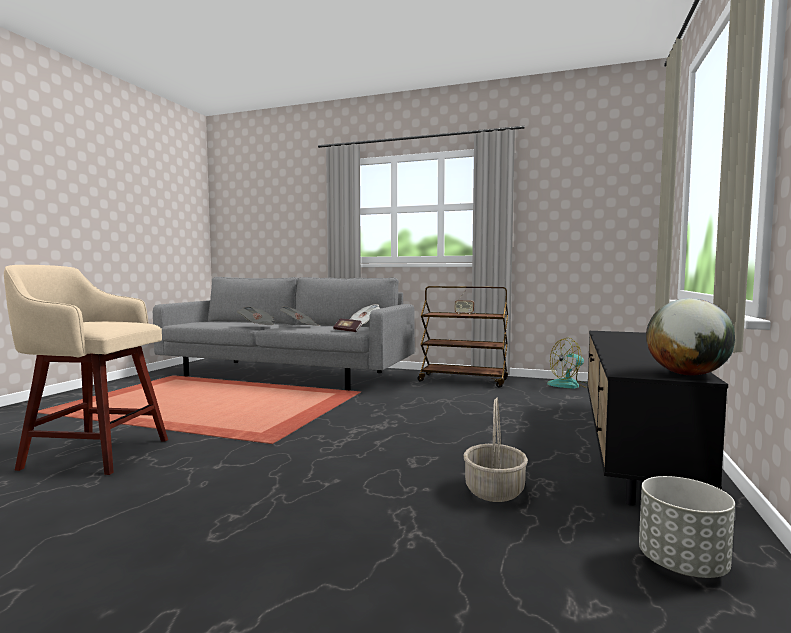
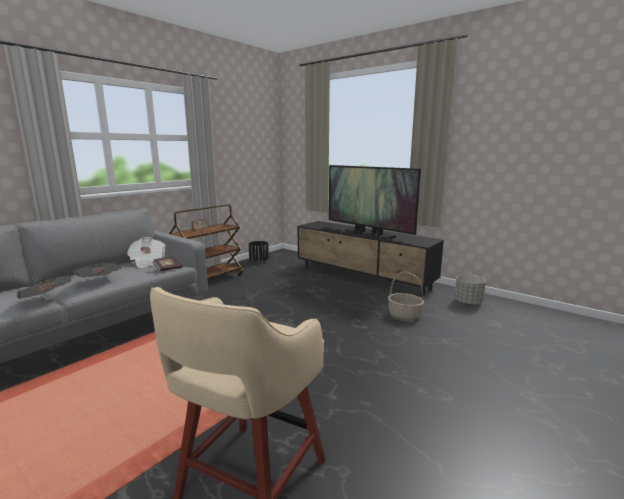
camera: 70 degrees left, 10 degrees up
fan [547,338,588,388] -> black planter [249,241,269,262]
globe [646,298,736,375] -> none
none -> television [329,165,421,239]

